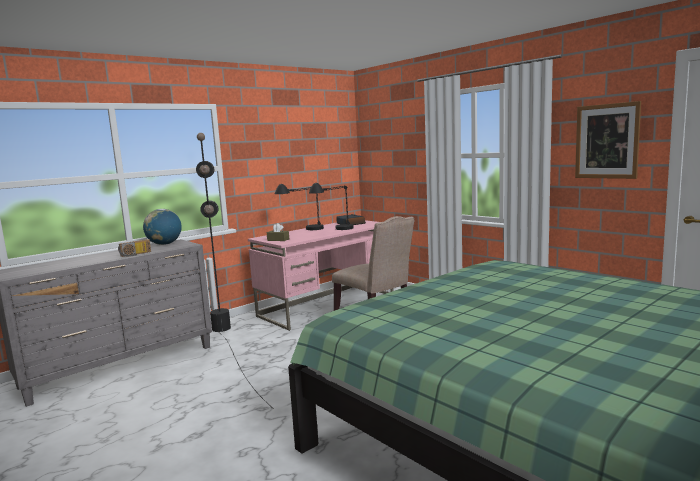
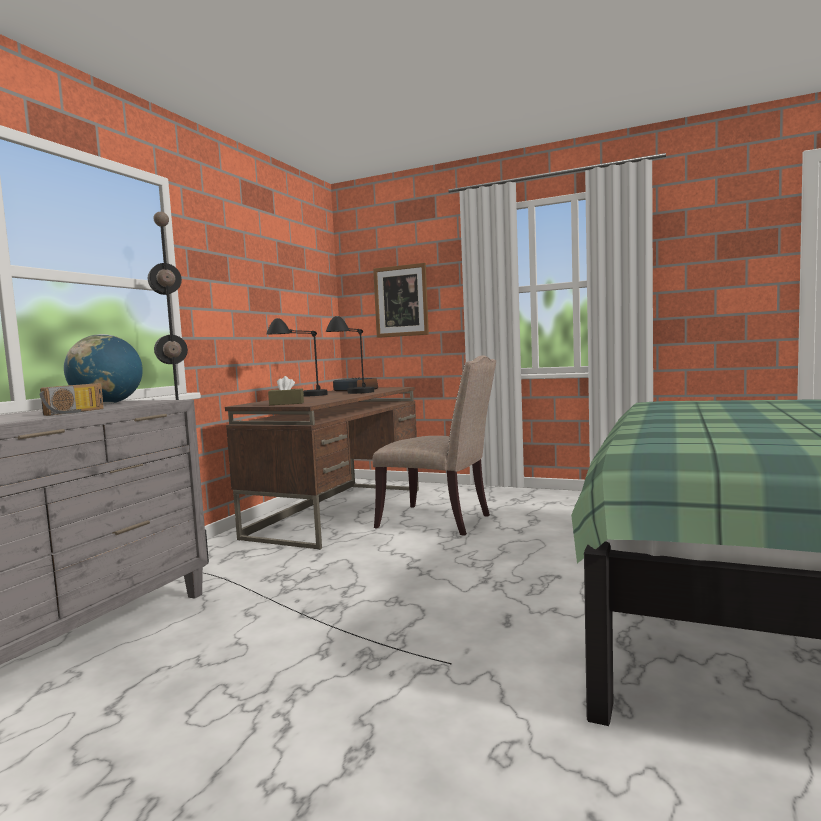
camera: 25 degrees left, 5 degrees down
pink desk [248,220,394,331] -> brown desk [225,387,419,550]
picture [575,101,641,179] -> picture moved to [373,263,429,338]

